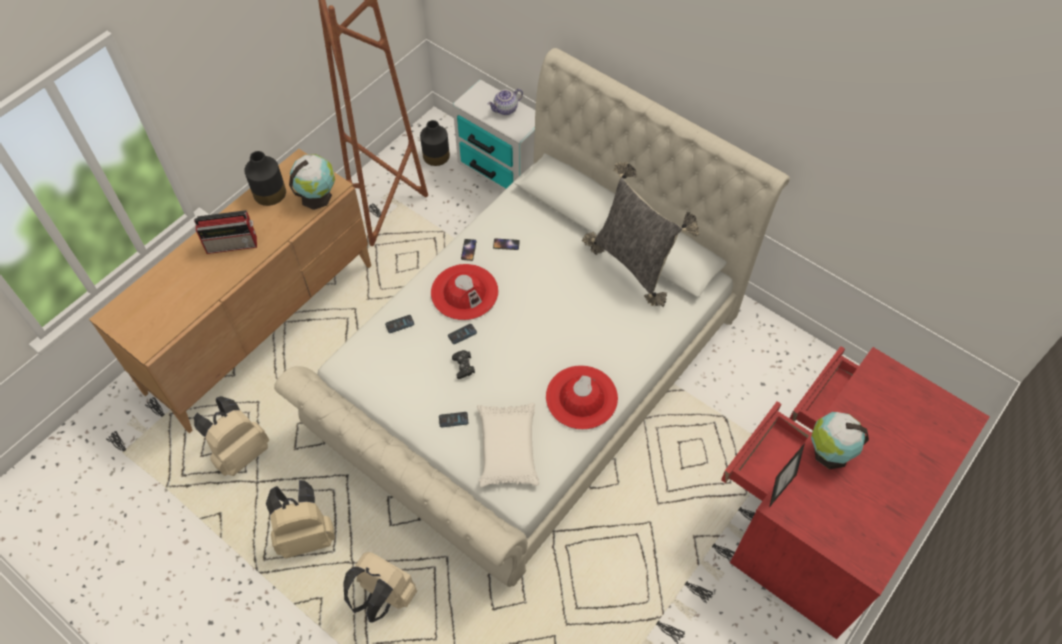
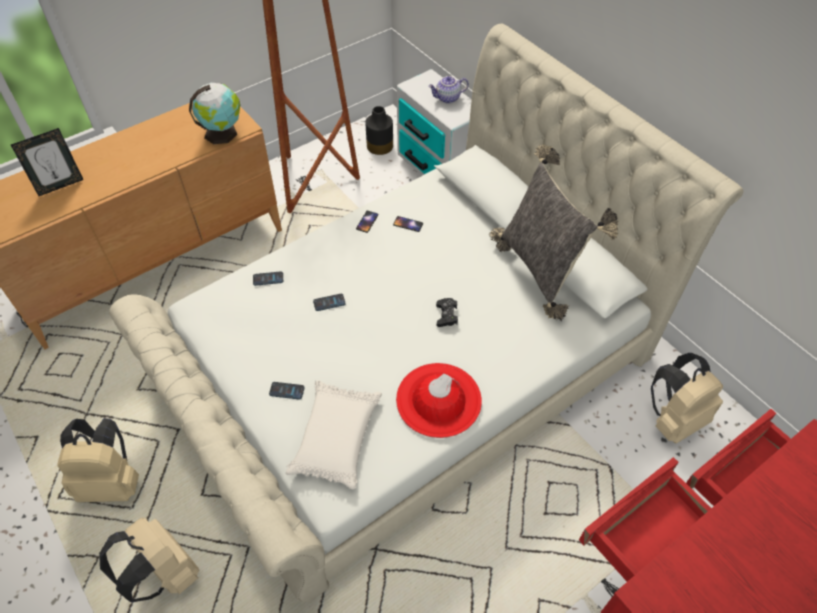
camera: 15 degrees right, 5 degrees down
radio [194,210,257,254] -> none
beige backpack [194,396,269,476] -> beige backpack moved to [651,353,723,444]
black vase [244,151,286,206] -> none
red hat [431,264,498,320] -> none
black game controller [452,350,475,379] -> black game controller moved to [436,298,458,327]
picture frame [769,443,805,508] -> picture frame moved to [11,128,84,196]
globe [811,412,869,470] -> none

